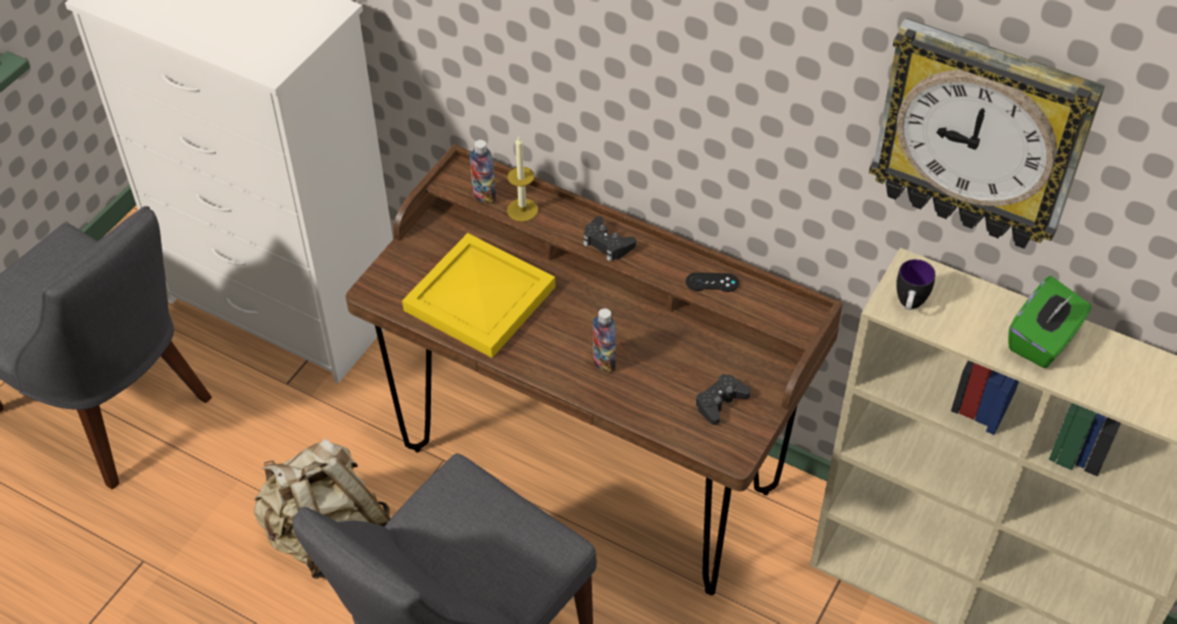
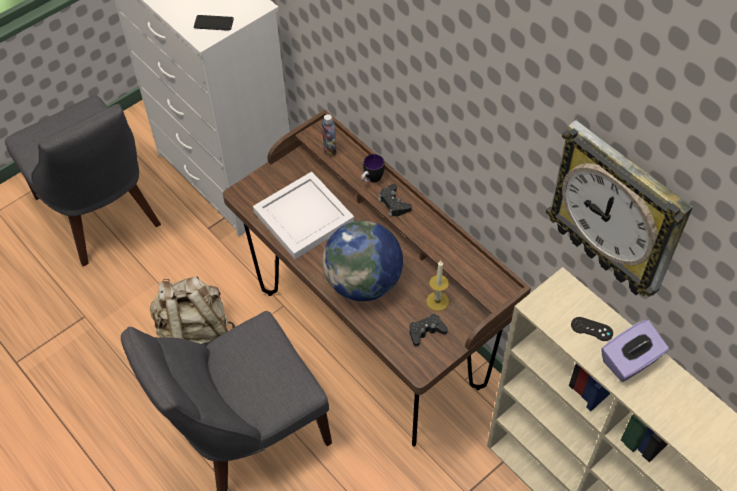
camera: 20 degrees right, 5 degrees up
yellow tray [402,233,555,358] -> white tray [253,172,354,259]
candle [507,136,538,222] -> candle moved to [426,261,449,311]
bottle [593,308,616,373] -> globe [322,221,403,301]
black game controller [686,272,739,292] -> black game controller moved to [571,317,613,341]
mug [896,259,936,310] -> mug moved to [361,154,385,182]
green tissue box [1008,276,1092,368] -> purple tissue box [601,319,669,382]
none -> phone [194,15,234,31]

